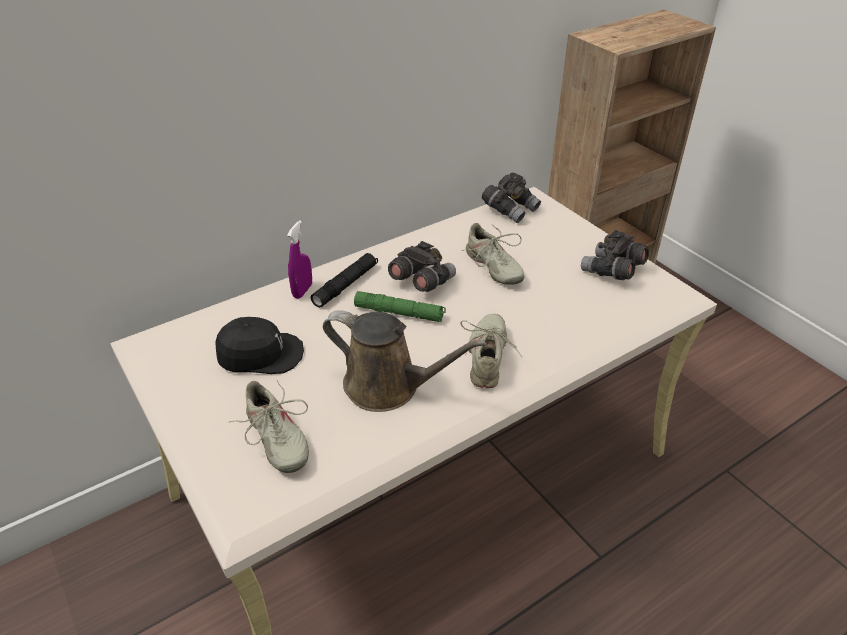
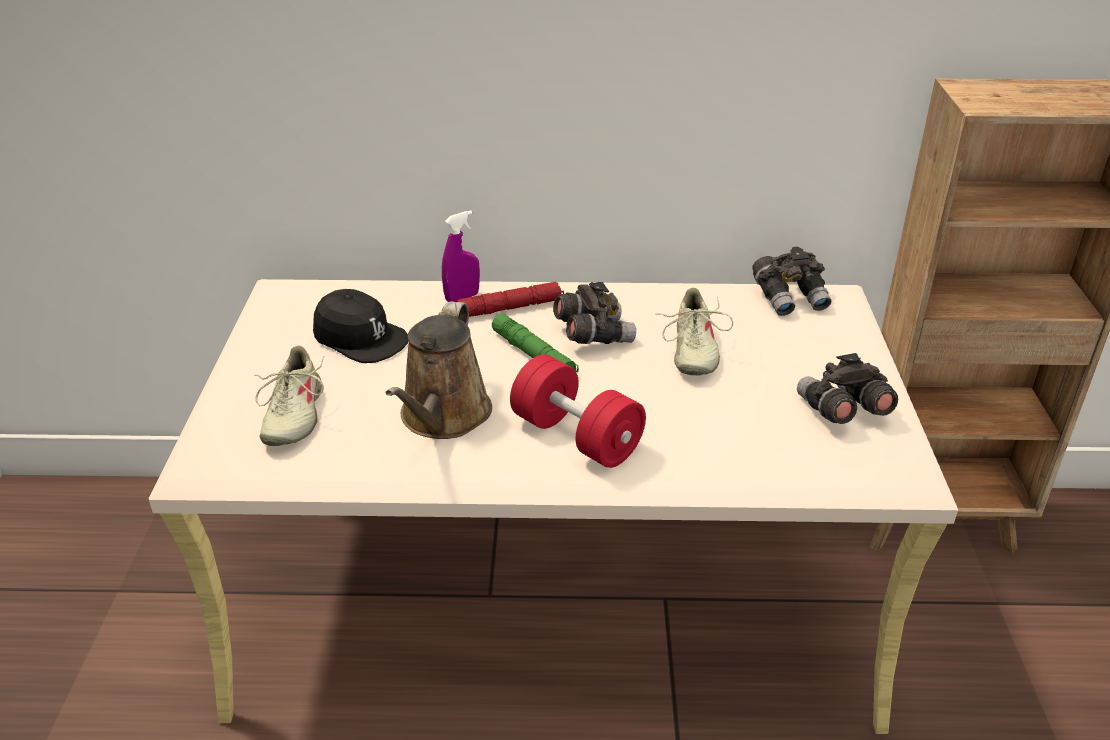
camera: 35 degrees right, 5 degrees down
black flashlight [310,253,378,308] -> red flashlight [456,281,564,317]
brown watering can [323,310,487,412] -> brown watering can turned 45 degrees clockwise [386,301,492,439]
beige shoe [460,314,522,388] -> red dumbbell [510,354,646,468]

